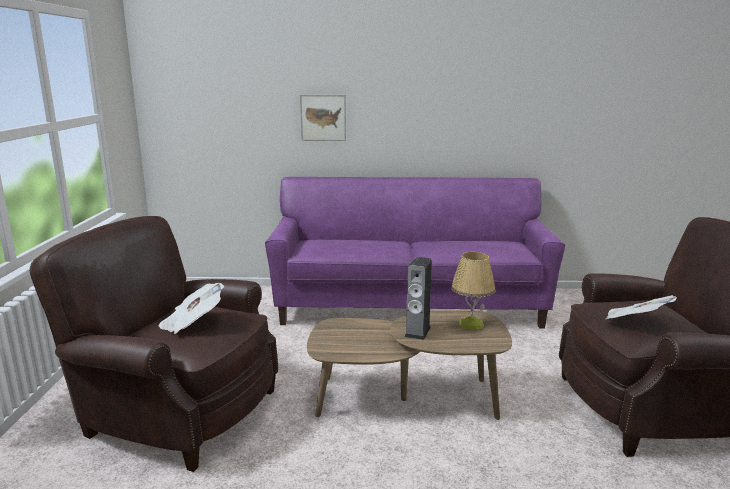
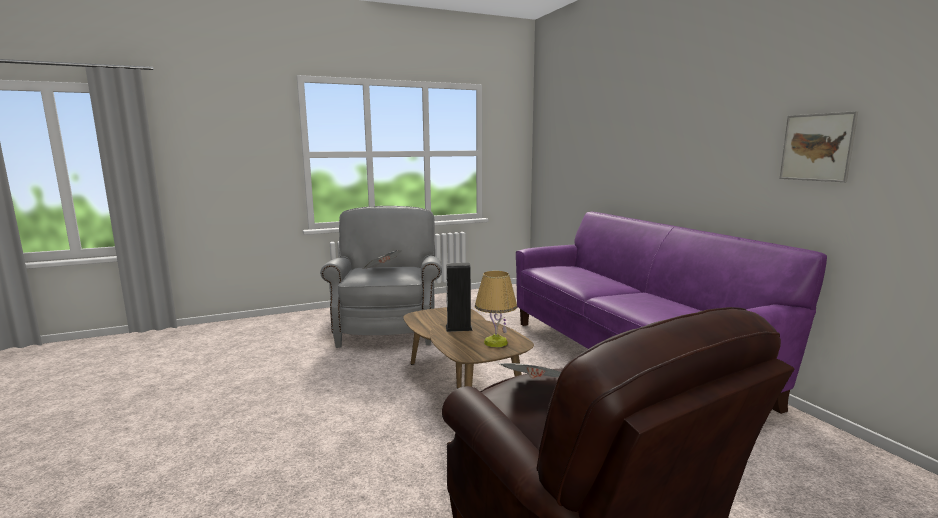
camera: 65 degrees right, 5 degrees down
brown armchair [30,216,278,472] -> grey armchair [320,206,442,348]
picture [300,95,346,141] -> picture moved to [779,111,858,182]

